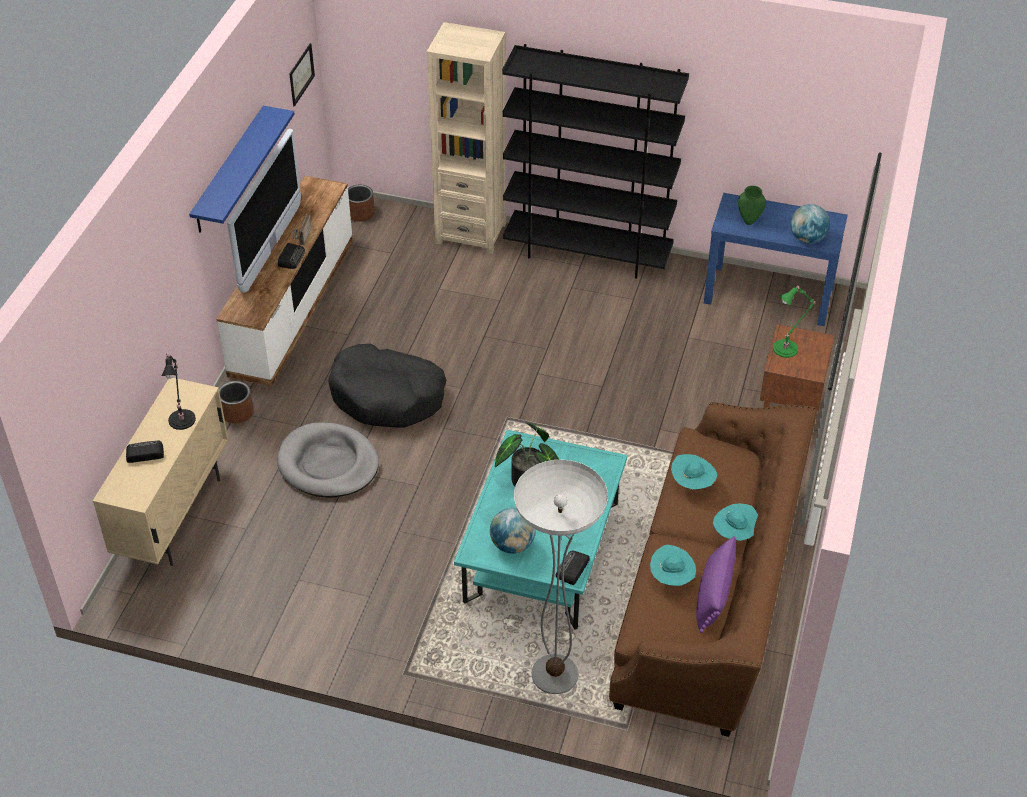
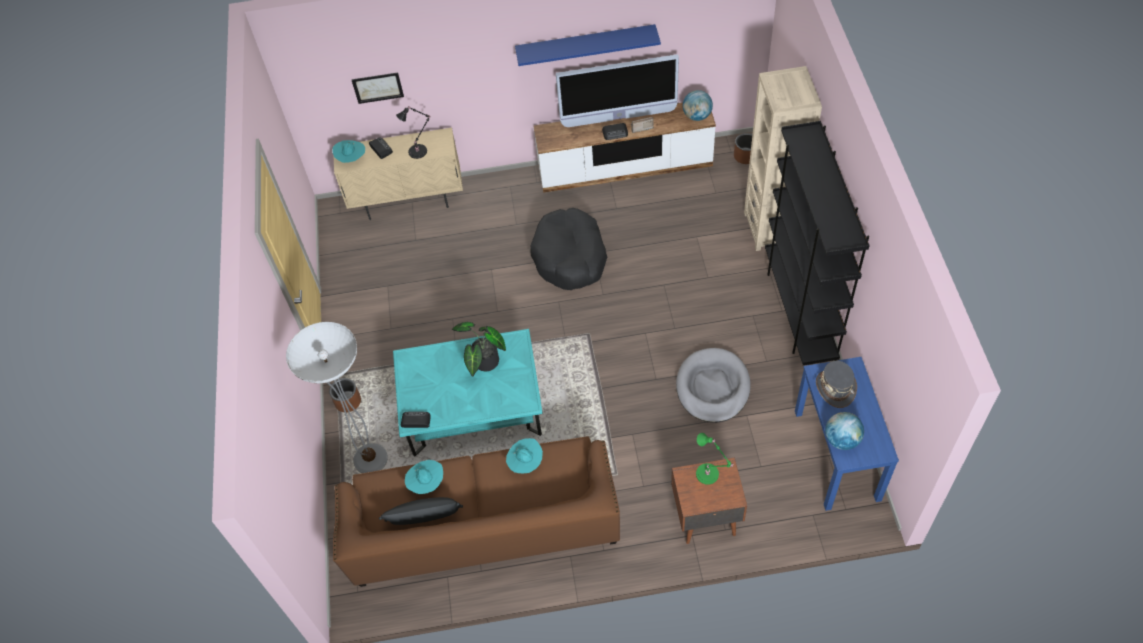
camera: 70 degrees right, 10 degrees up
brown planter [219,381,254,423] -> brown planter moved to [329,378,361,412]
grey dog bed [277,422,379,498] -> grey dog bed moved to [676,348,751,423]
picture [289,43,315,107] -> picture moved to [351,72,404,104]
globe [490,508,535,554] -> globe moved to [683,90,713,121]
purple pillow [696,536,736,633] -> black pillow [379,497,463,525]
turquoise hat [713,503,758,541] -> turquoise hat moved to [332,140,365,163]
green vase [738,186,766,225] -> grey hat [816,361,857,408]

